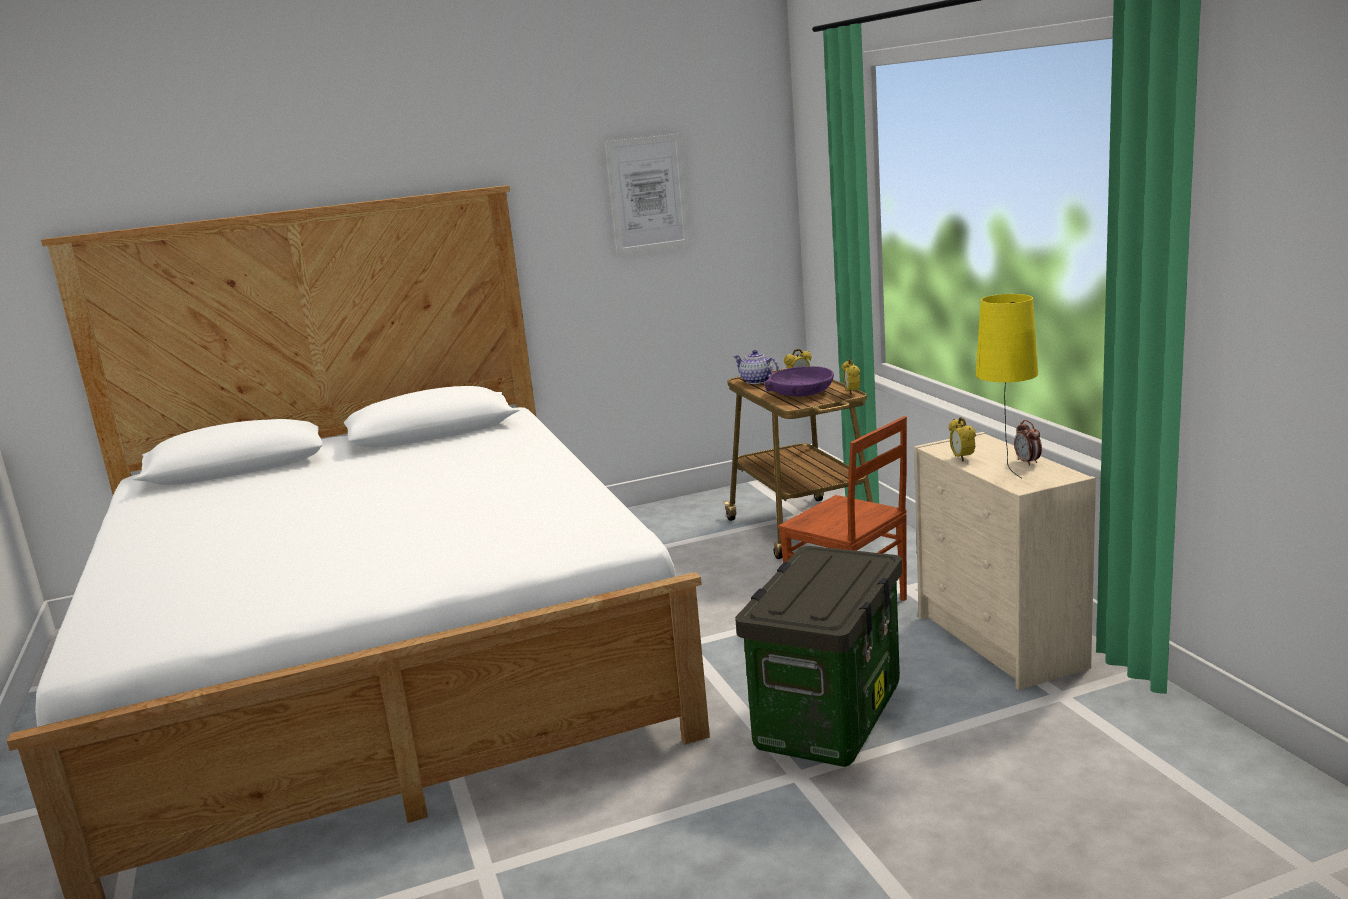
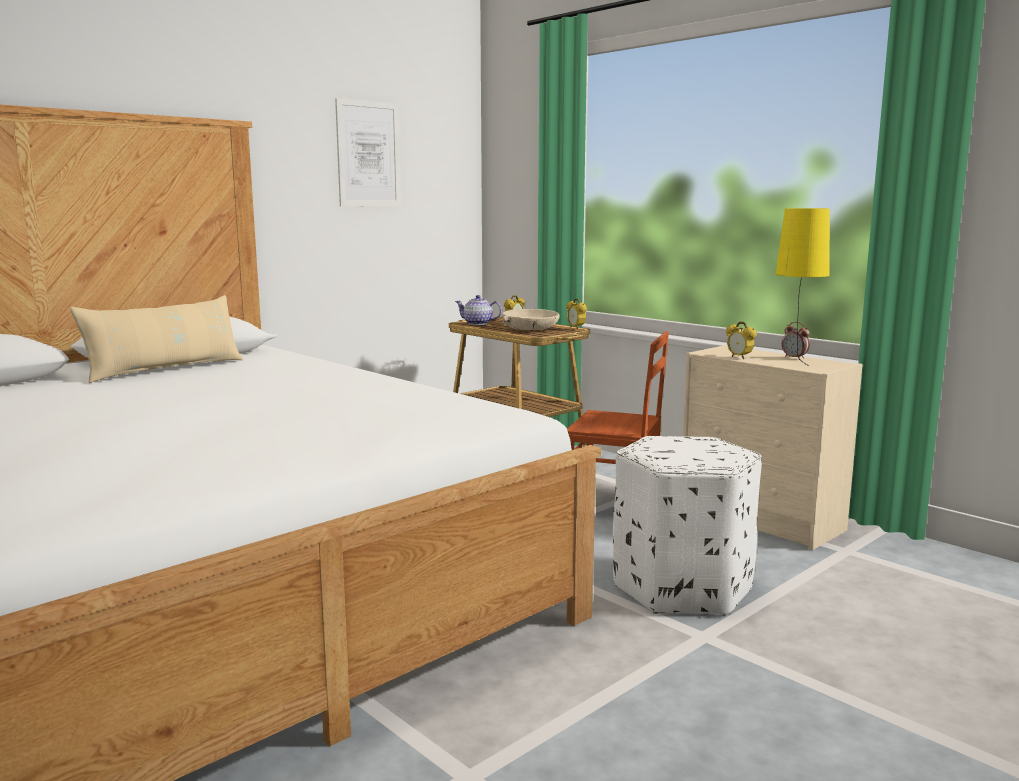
camera: 25 degrees left, 5 degrees down
storage box [735,546,902,767] -> white ottoman [613,436,762,616]
purple bowl [764,366,834,396] -> beige bowl [502,309,560,330]
none -> beige pillow [70,295,243,383]

